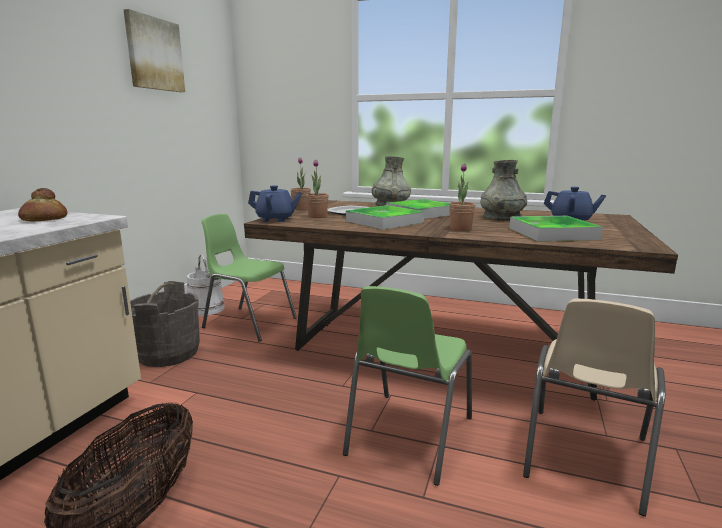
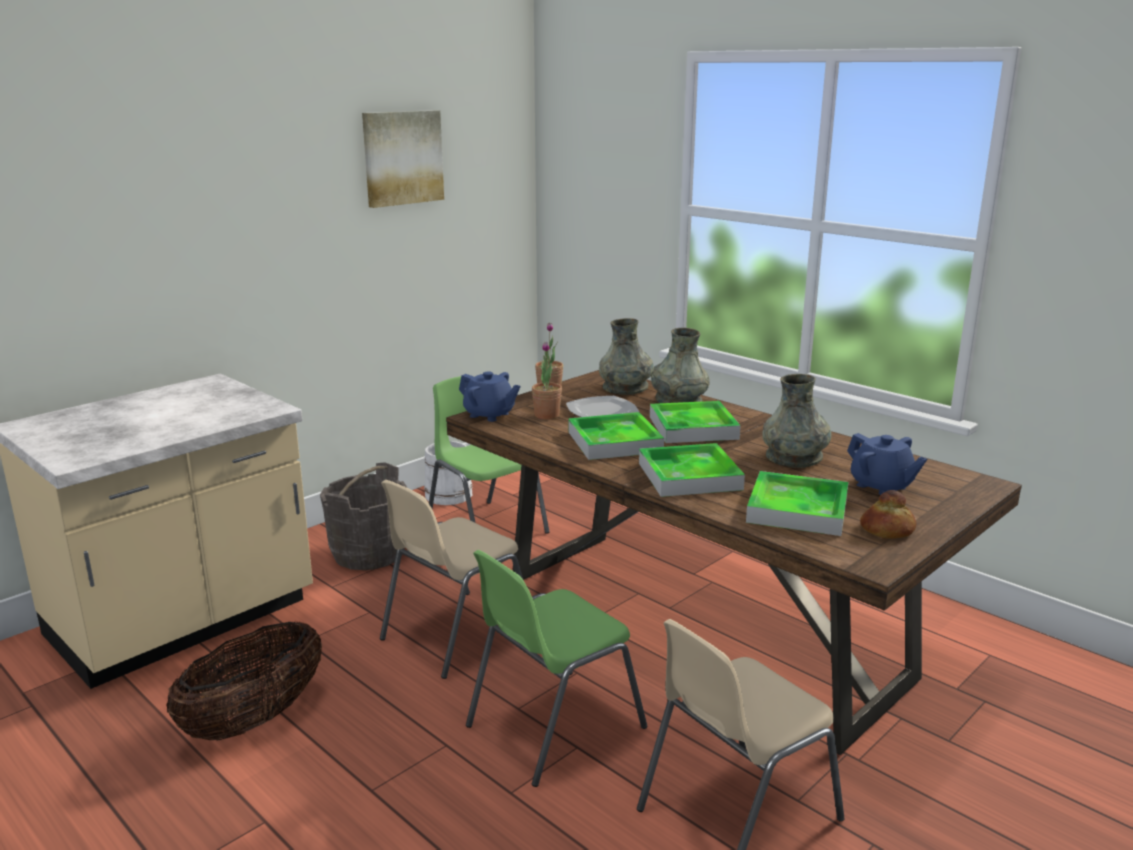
camera: 25 degrees right, 5 degrees up
bread [18,188,67,221] -> bread moved to [860,490,916,539]
potted plant [449,163,475,231] -> tray [639,443,745,497]
none -> beige chair [380,480,524,679]
none -> grey vase [599,318,654,395]

